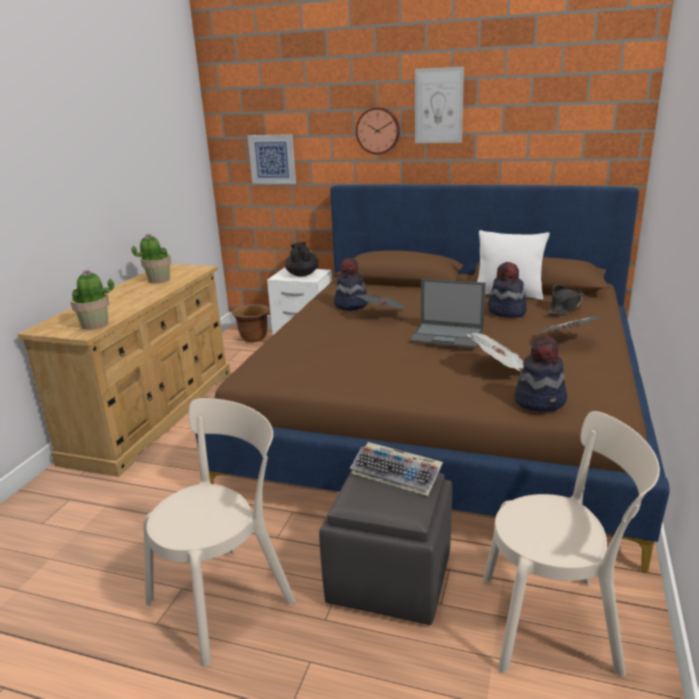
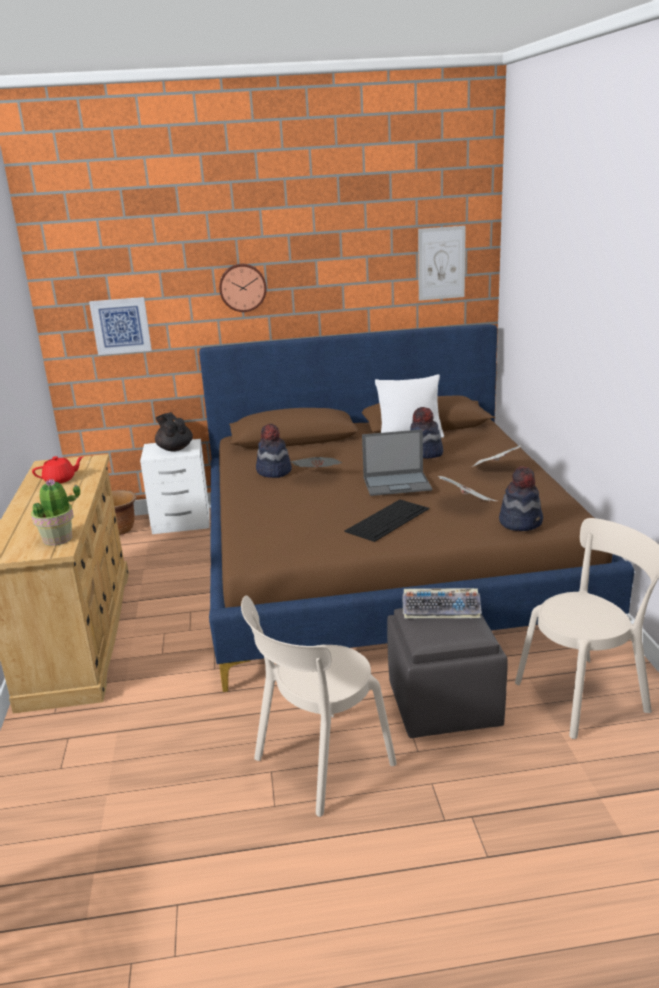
camera: 25 degrees left, 0 degrees up
potted plant [132,234,171,283] -> red teapot [32,456,83,483]
beige chair [143,398,296,666] -> beige chair turned 150 degrees counterclockwise [241,596,397,817]
picture [415,67,464,143] -> picture moved to [418,226,466,301]
black hat [547,285,584,315] -> none
none -> keyboard [344,500,430,542]

